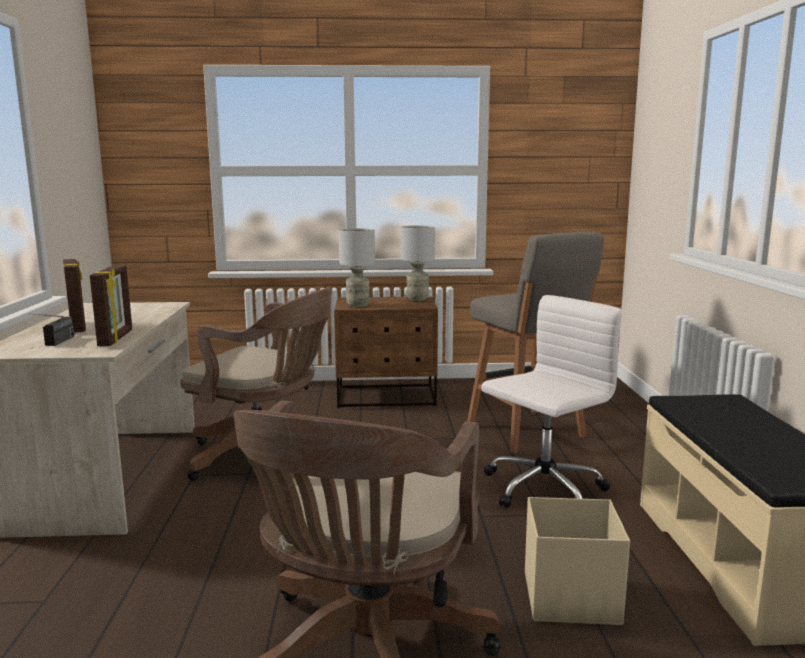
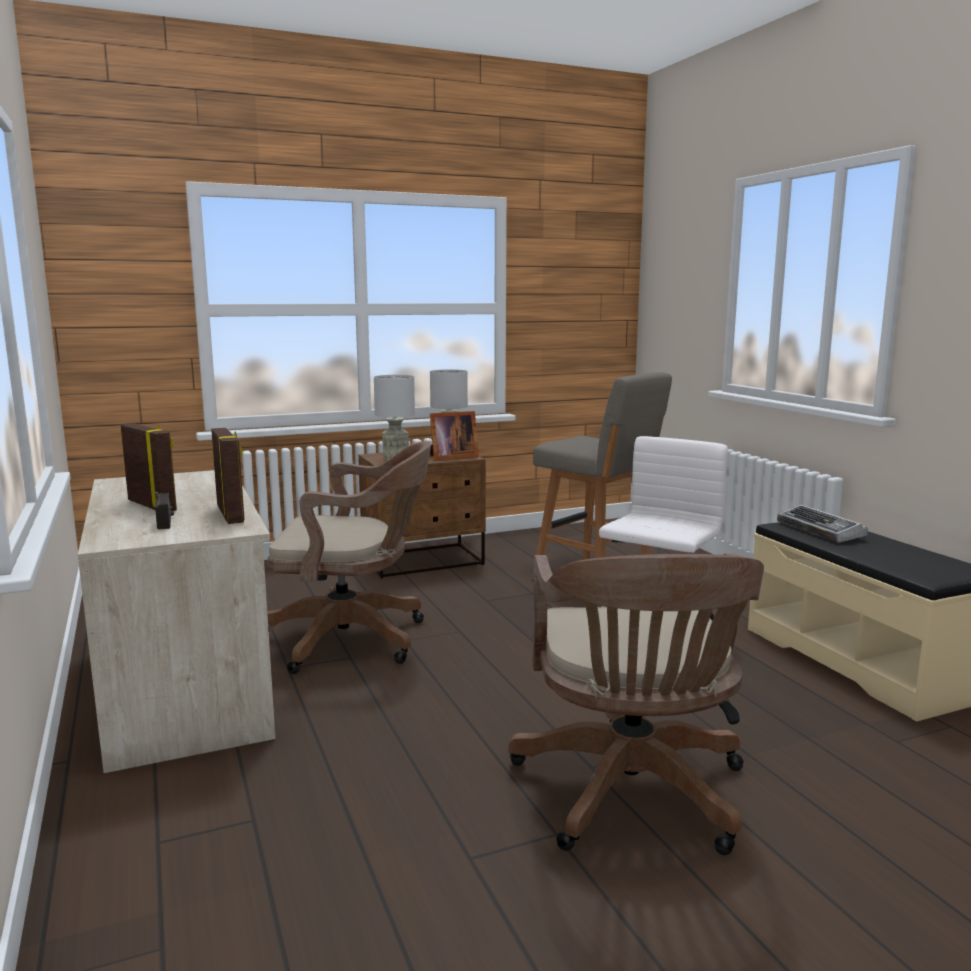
camera: 20 degrees left, 0 degrees up
beige storage box [525,497,630,625] -> none
none -> picture frame [430,411,479,460]
none -> keyboard [777,505,868,543]

